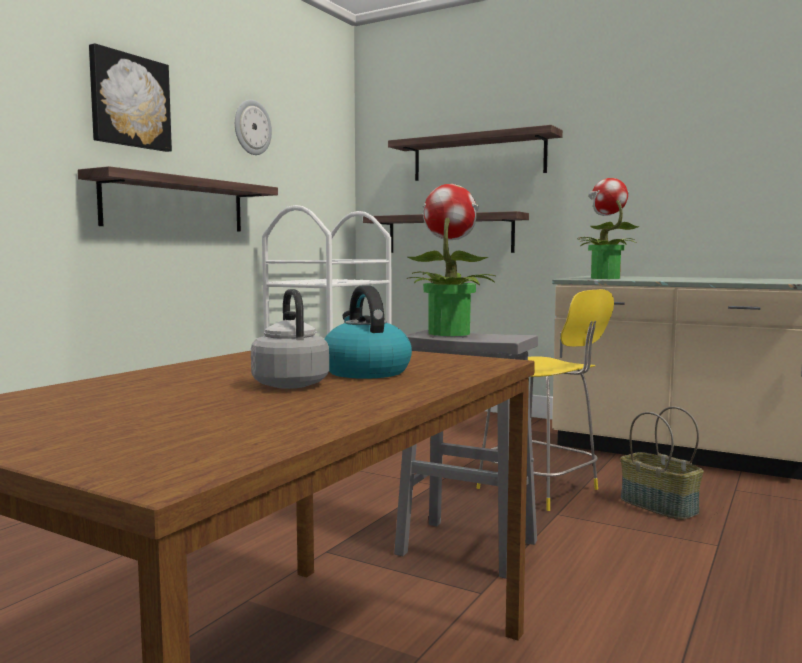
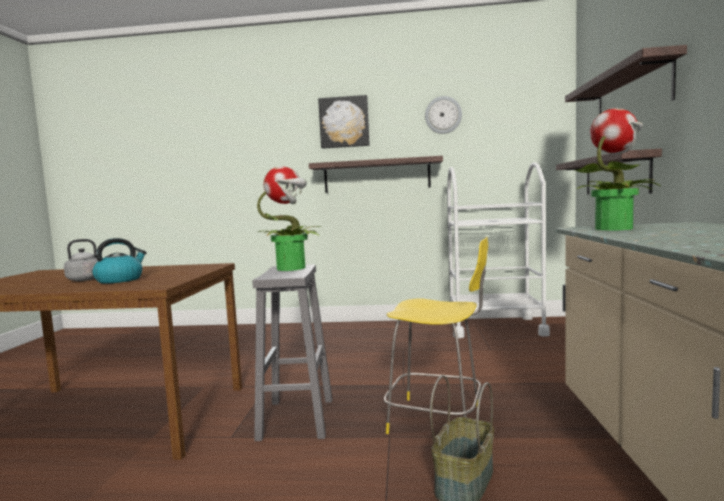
camera: 65 degrees right, 0 degrees up
yellow chair [477,289,614,511] -> yellow chair turned 90 degrees counterclockwise [384,237,488,434]

